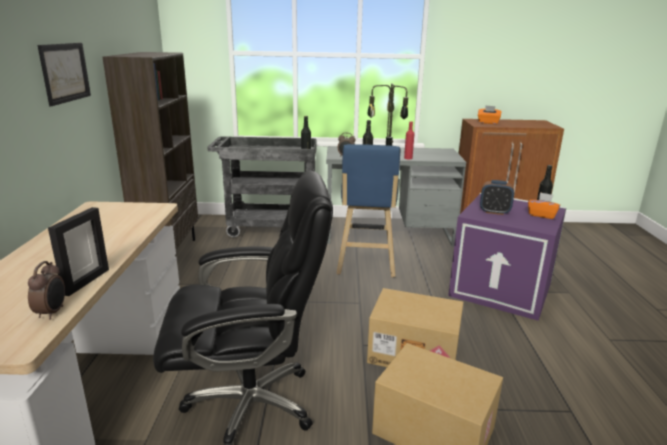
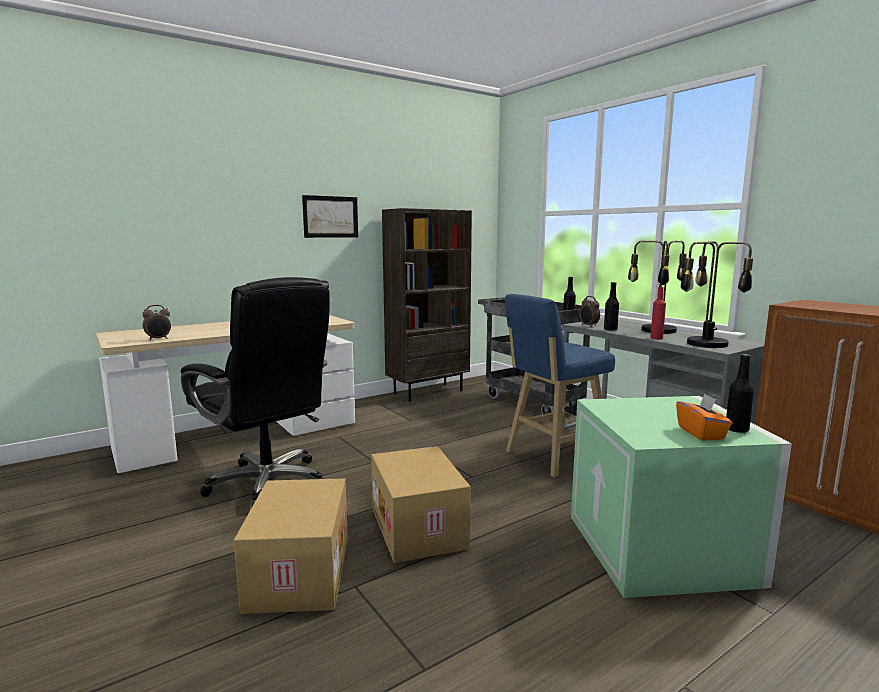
camera: 55 degrees right, 10 degrees down
picture frame [48,207,109,296] -> none
purple storage box [448,193,567,321] -> green storage box [571,396,792,598]
orange tissue box [478,105,501,124] -> none
alarm clock [480,180,514,215] -> none
none -> table lamp [681,241,753,348]

